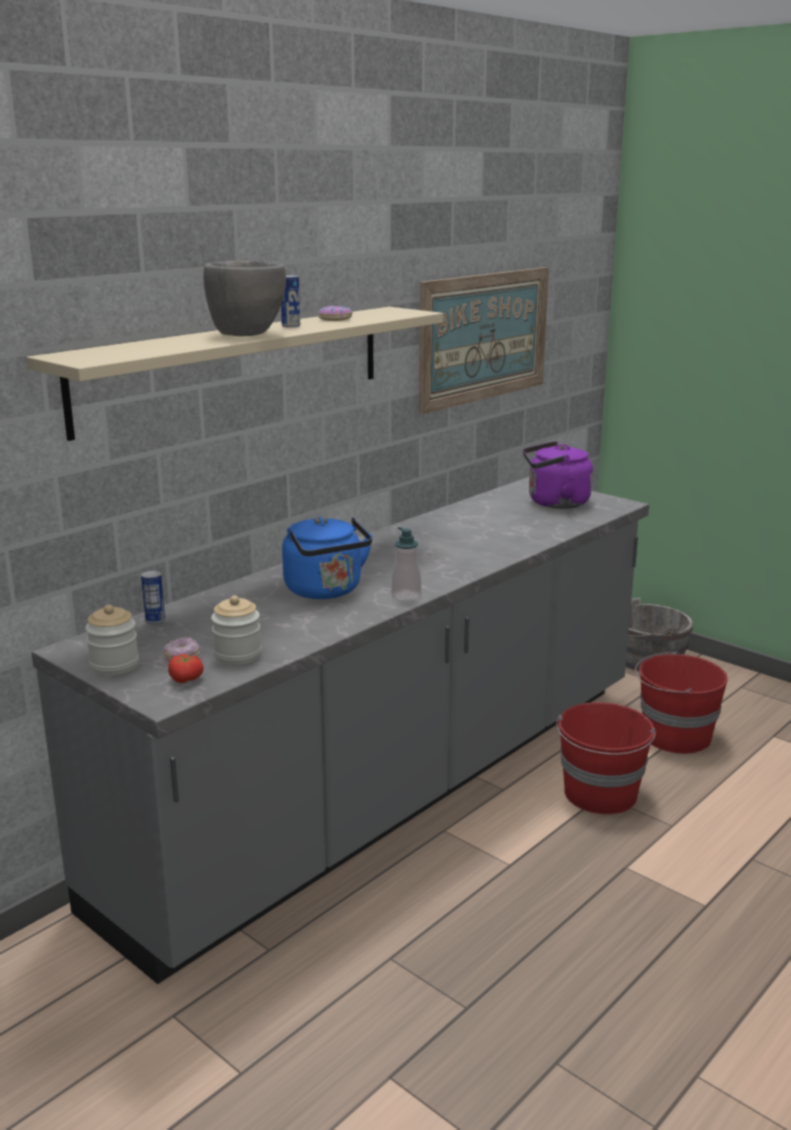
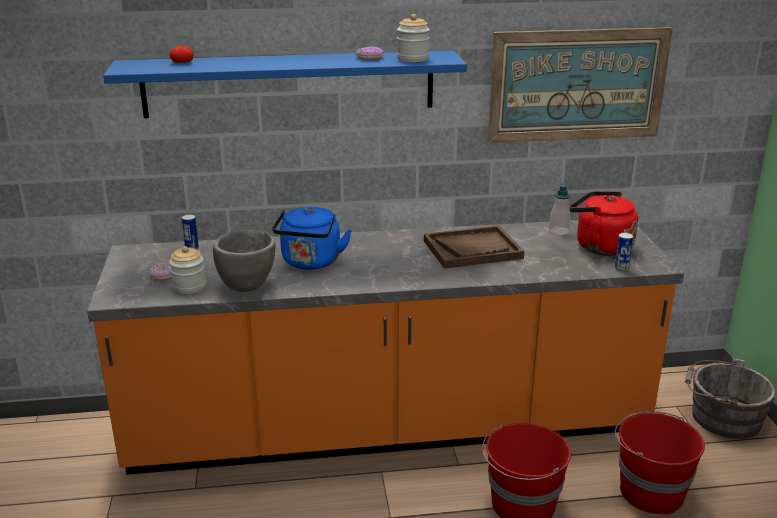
camera: 40 degrees right, 5 degrees up
beige shelf [26,307,443,441] -> blue shelf [103,50,467,118]
grey counter [31,477,649,984] -> orange counter [87,220,684,475]
jar [85,605,139,675] -> jar moved to [397,14,430,62]
tomato [168,654,204,683] -> tomato moved to [170,45,193,63]
grey bowl [203,261,286,336] -> grey bowl moved to [213,229,276,292]
can [281,275,300,328] -> can moved to [615,233,633,271]
soap dispenser [391,527,422,602] -> soap dispenser moved to [549,183,571,235]
purple kettle [523,441,593,509] -> red kettle [570,191,638,256]
none -> brown tray [424,225,524,269]

